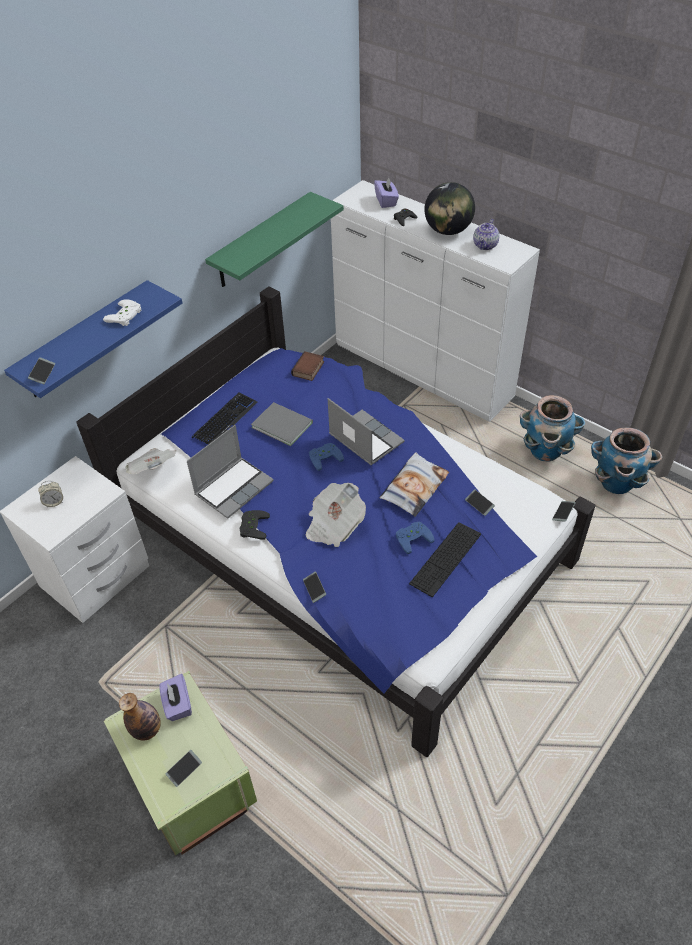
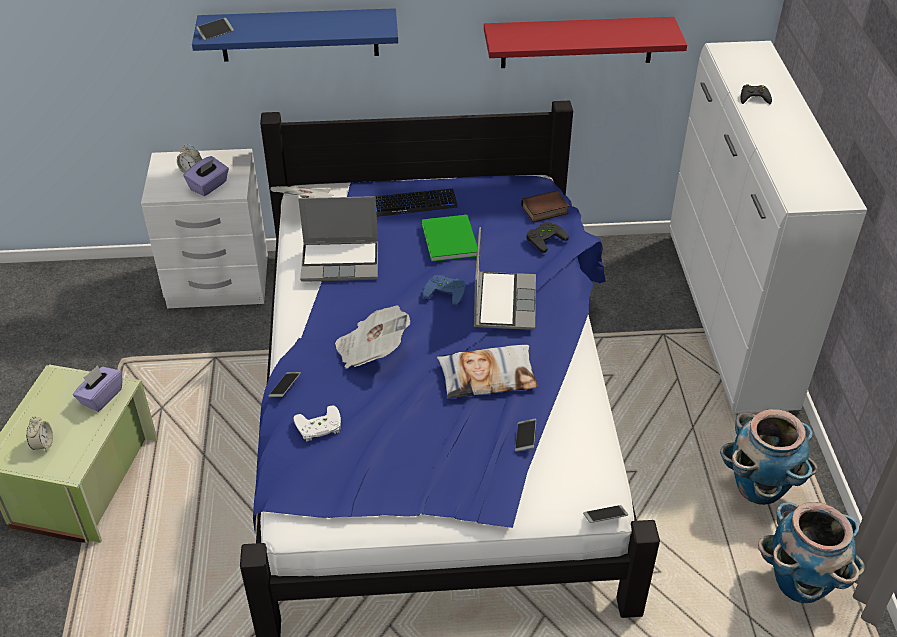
camera: 45 degrees right, 5 degrees down
white game controller [103,299,142,326] -> white game controller moved to [293,405,341,441]
bottle [119,693,161,740] -> none
phone [165,750,202,787] -> alarm clock [26,416,53,452]
green shelf [205,192,344,287] -> red shelf [484,17,687,68]
black game controller [240,510,270,540] -> black game controller moved to [526,222,569,253]
grey book [251,402,313,446] -> green book [422,215,477,262]
purple tissue box [374,177,399,208] -> purple tissue box moved to [183,156,229,196]
blue game controller [396,521,435,554] -> none
keyboard [409,522,481,597] -> none
globe [424,182,475,235] -> none
teapot [473,219,500,250] -> none

